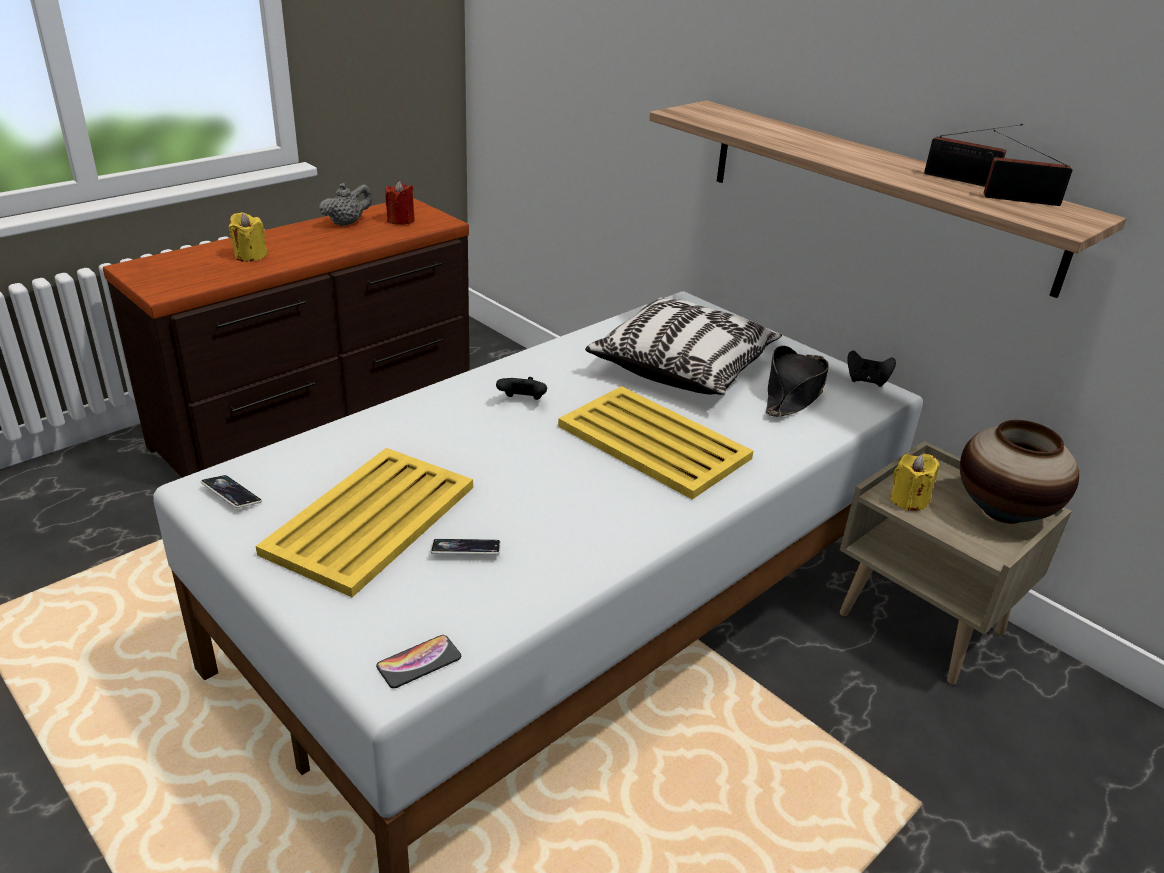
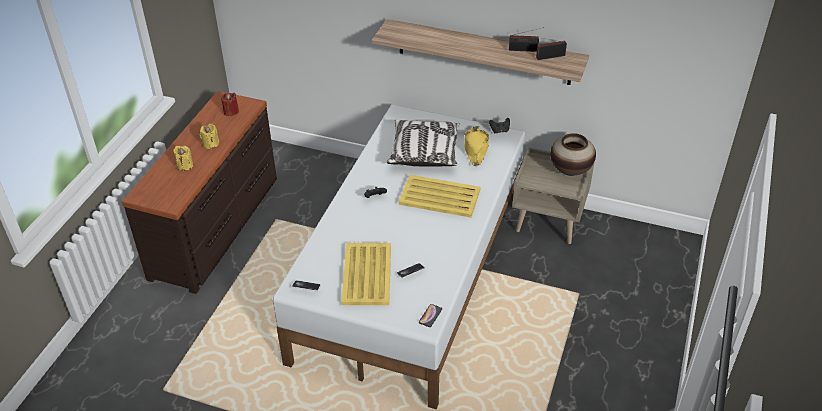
camera: 25 degrees left, 10 degrees up
grey teapot [319,183,372,226] -> none
black hat [766,346,829,417] -> yellow hat [465,126,489,166]
yellow candle [890,454,939,511] -> yellow candle moved to [200,123,219,149]

